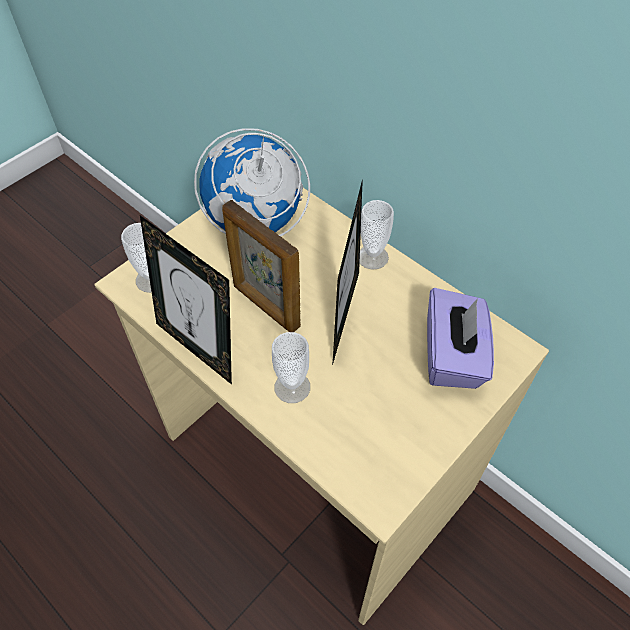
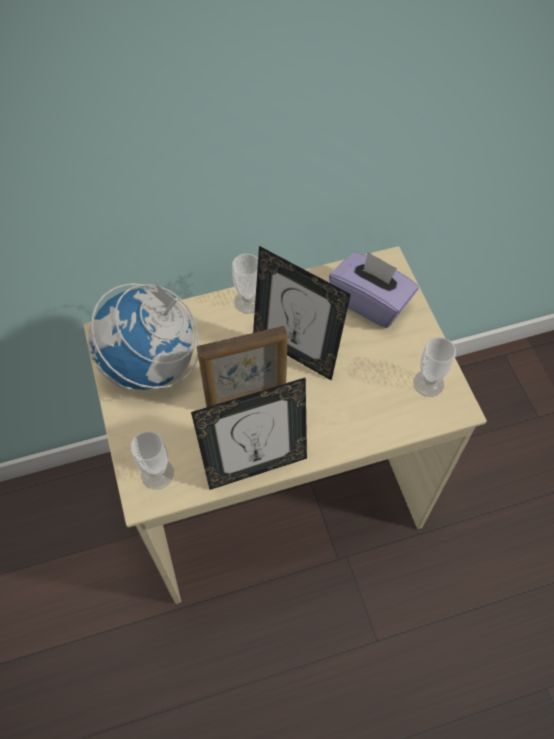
camera: 60 degrees left, 5 degrees up
cup [272,332,310,403] -> cup moved to [413,337,456,397]

